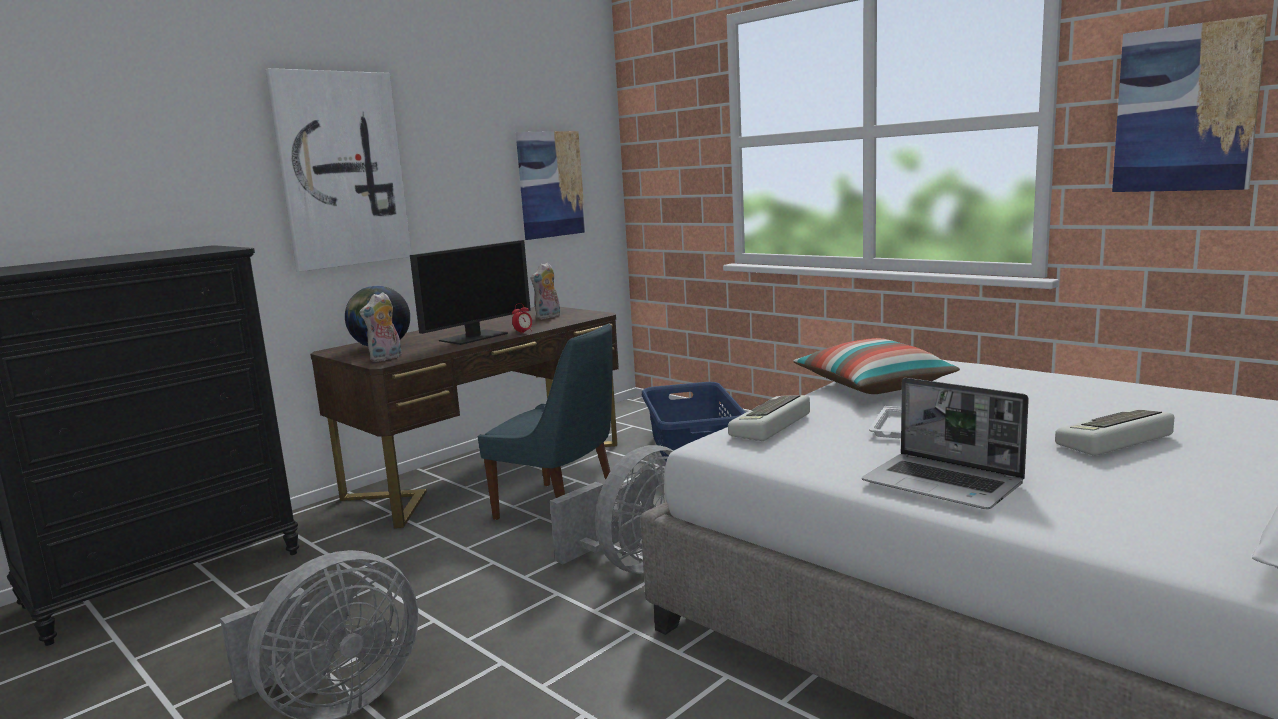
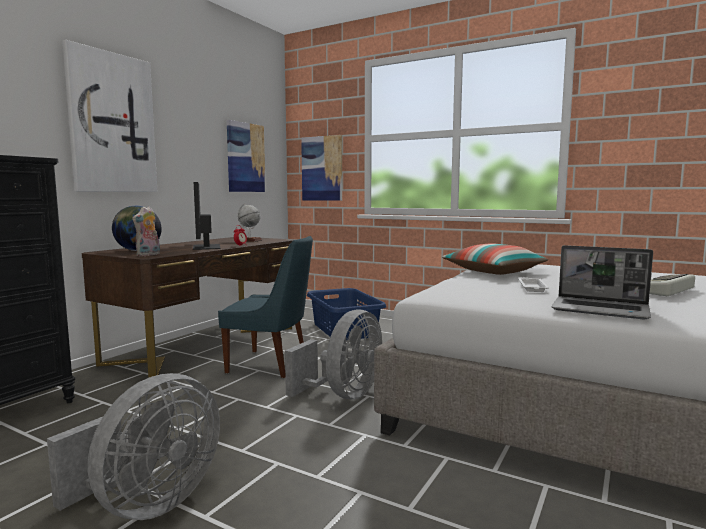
camera: 15 degrees left, 5 degrees down
monitor [410,240,531,345] -> monitor turned 135 degrees clockwise [193,182,221,250]
plush toy [531,262,560,319] -> globe [238,204,262,242]
keyboard [728,395,810,441] -> none
picture [1112,14,1268,192] -> picture moved to [301,135,342,201]

